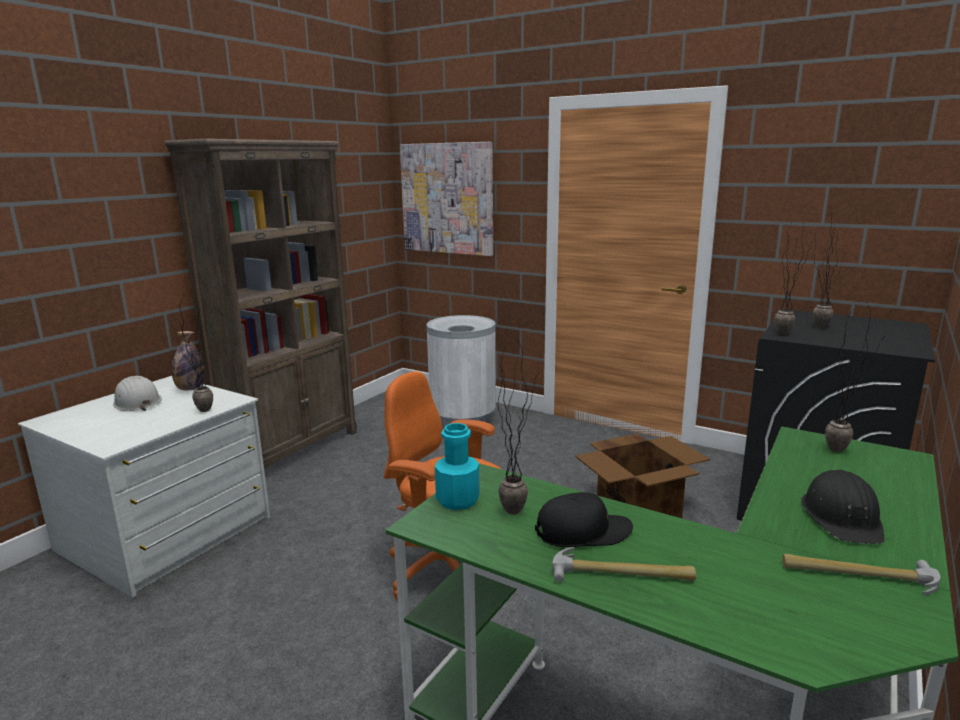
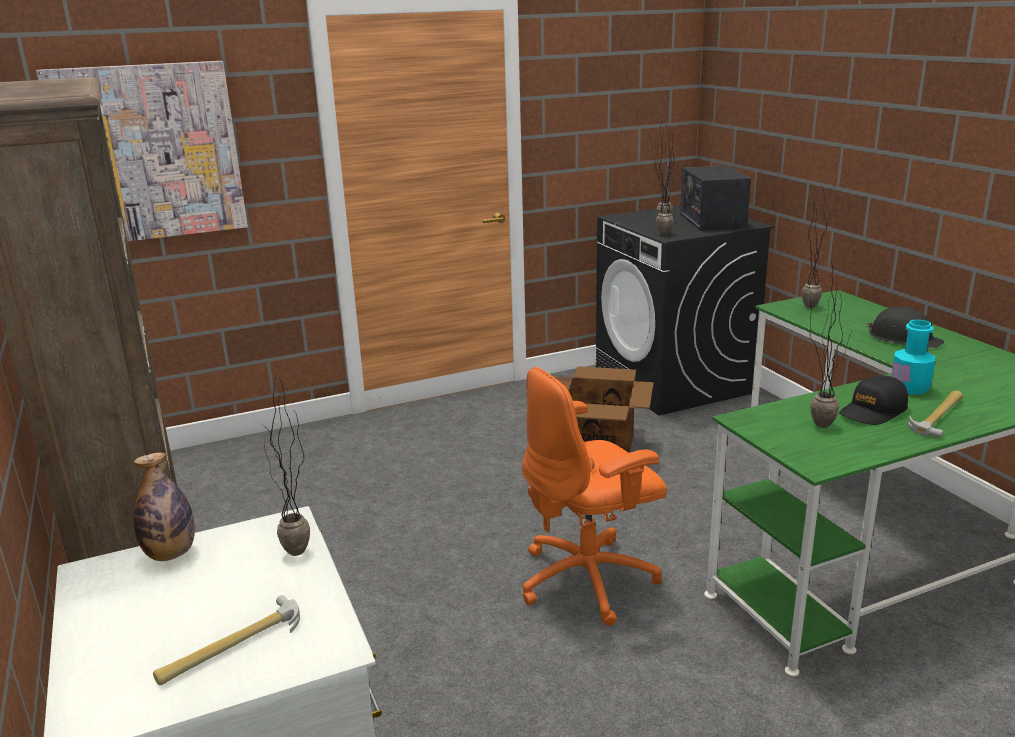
camera: 55 degrees left, 5 degrees up
white hard hat [113,376,162,411] -> none
white trash can [426,315,496,426] -> none
turquoise bottle [435,423,480,510] -> turquoise bottle moved to [891,320,935,395]
black cap [535,492,633,547] -> black cap turned 150 degrees counterclockwise [839,375,908,425]
hammer [782,554,941,595] -> hammer moved to [153,595,300,685]
none -> radio [680,166,751,231]

